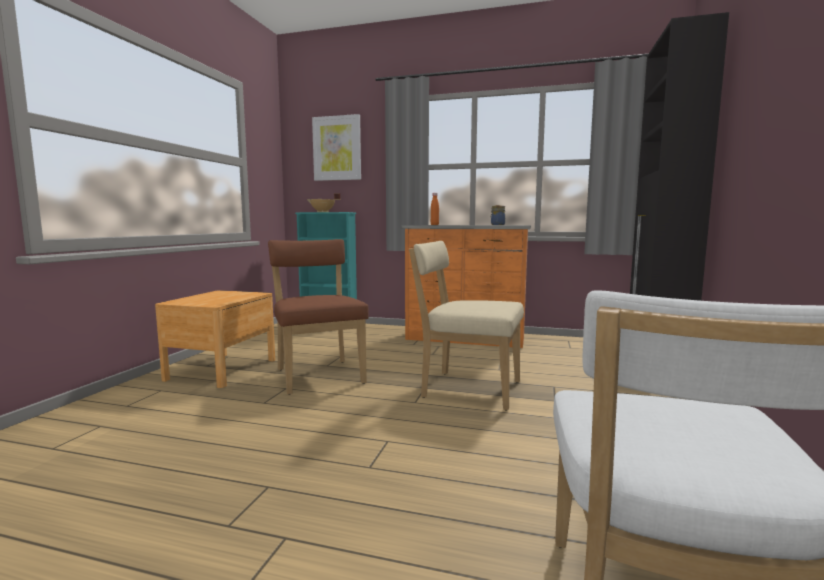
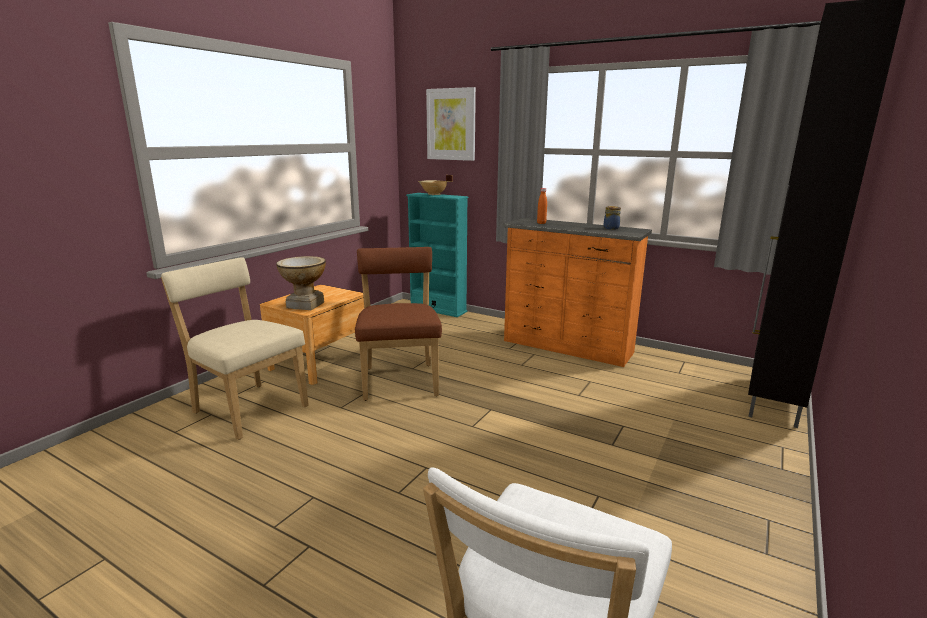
camera: 15 degrees right, 10 degrees up
beige chair [409,241,524,411] -> beige chair moved to [161,257,309,440]
none -> vase [276,256,326,310]

